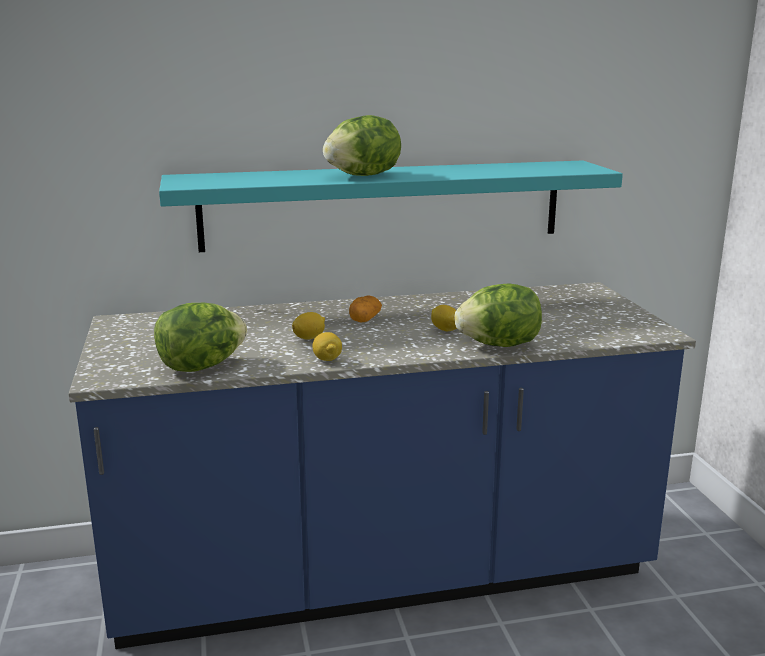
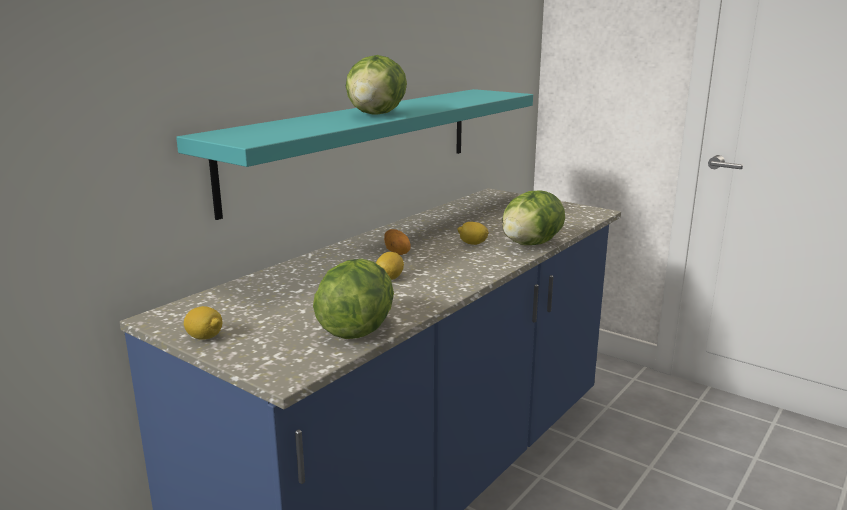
camera: 40 degrees left, 0 degrees up
lemon [312,332,342,361] -> lemon moved to [184,306,222,339]

